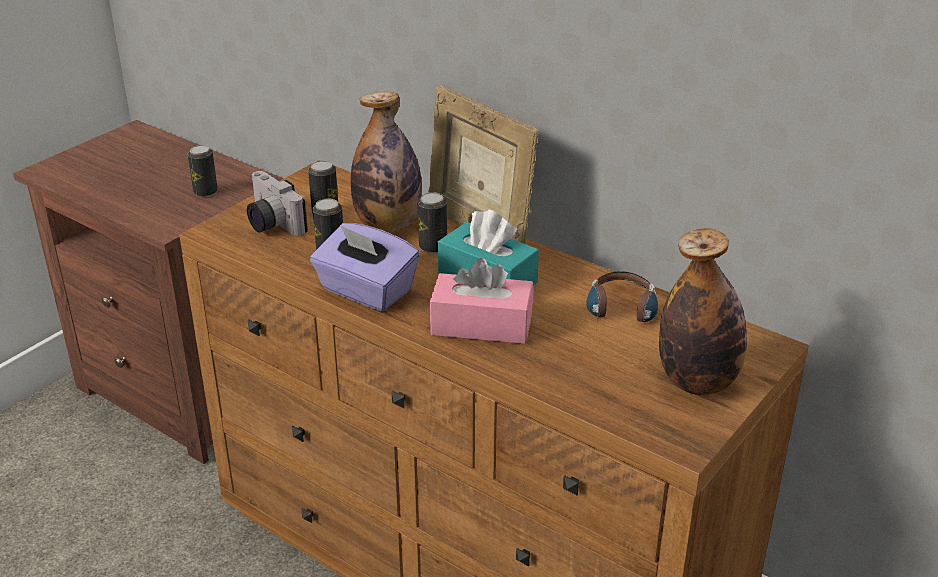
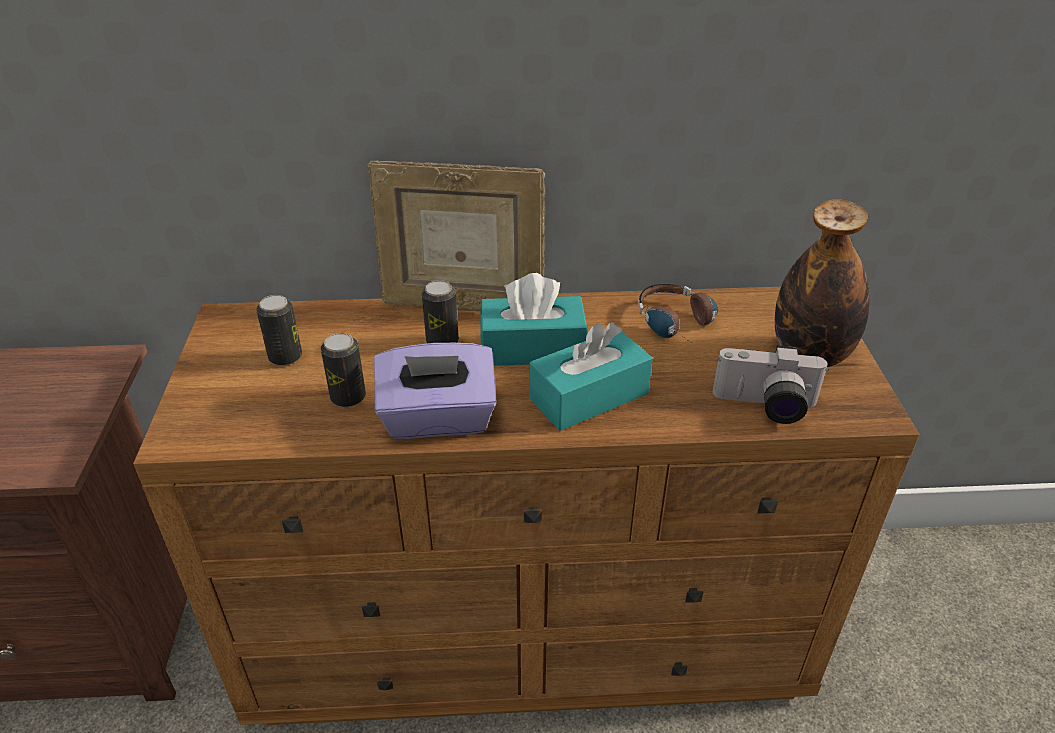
camera: 40 degrees left, 5 degrees up
can [188,145,218,197] -> none
camera [247,171,308,236] -> camera moved to [713,346,829,424]
bottle [351,92,422,232] -> none
pink tissue box [430,258,533,344] -> turquoise tissue box [529,322,653,431]

